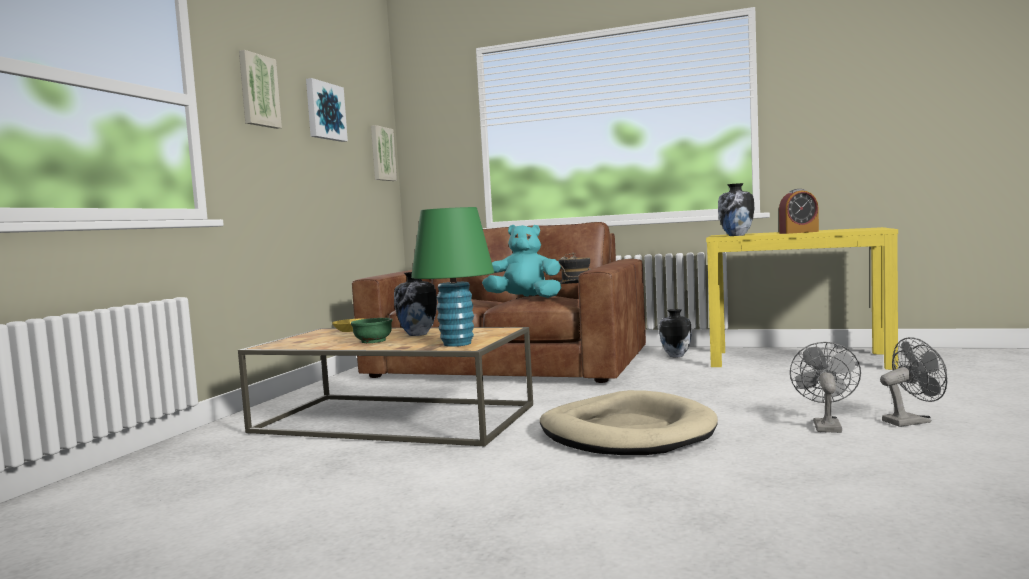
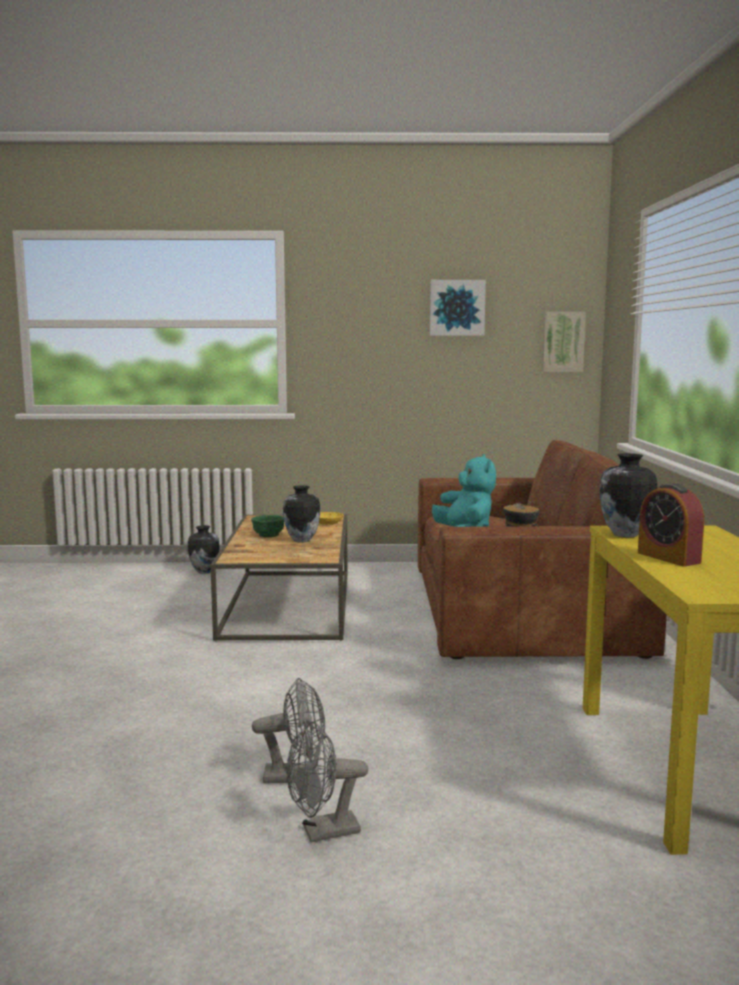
camera: 70 degrees right, 5 degrees up
picture [239,50,282,129] -> none
green table lamp [411,207,494,347] -> none
beige dog bed [540,390,718,455] -> none
vase [659,309,692,357] -> vase moved to [188,525,220,574]
grey fan [880,337,947,427] -> grey fan turned 105 degrees clockwise [287,721,368,842]

